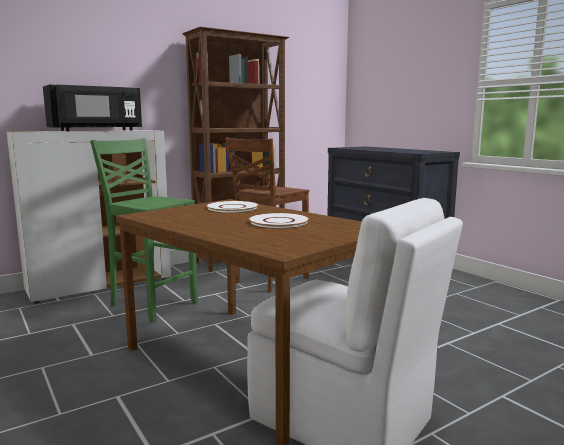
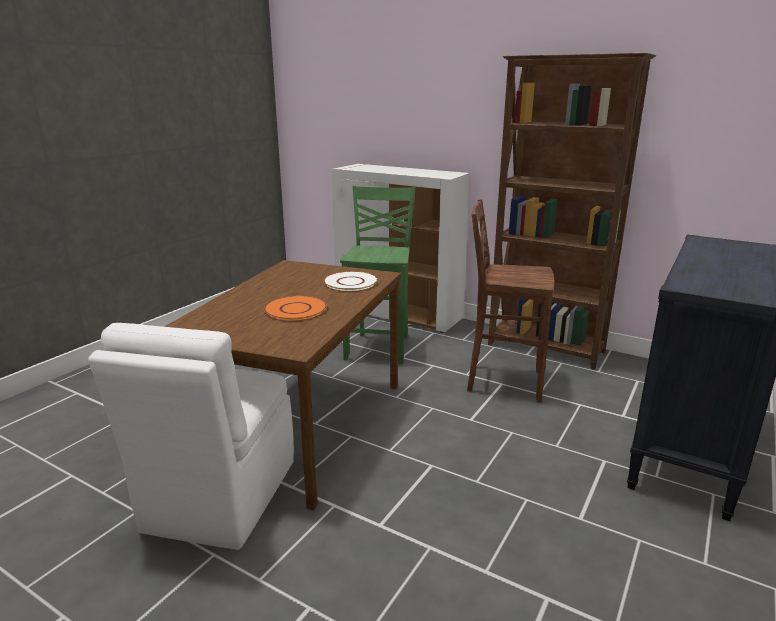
camera: 65 degrees right, 10 degrees up
black microwave [43,85,142,131] -> none
white plate [248,213,310,228] -> orange plate [264,296,327,321]

